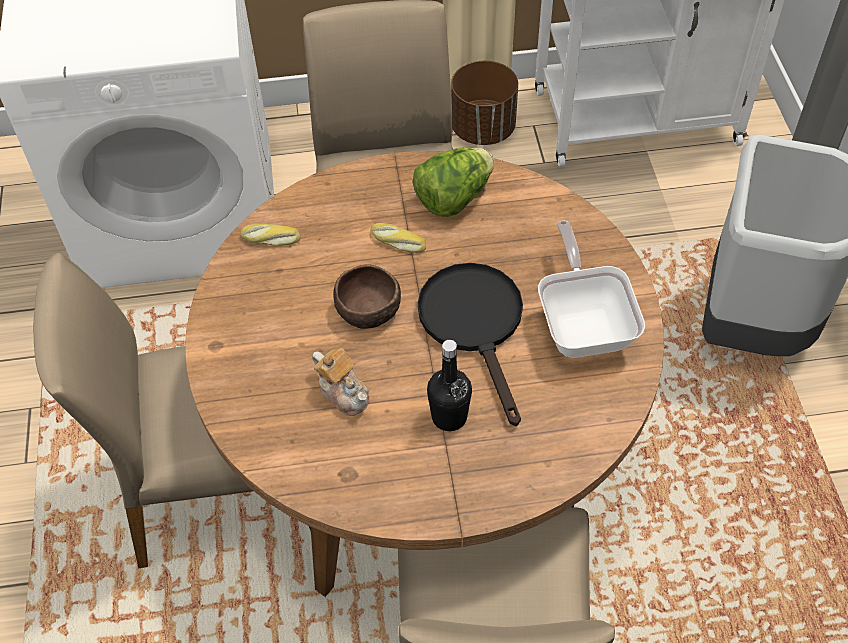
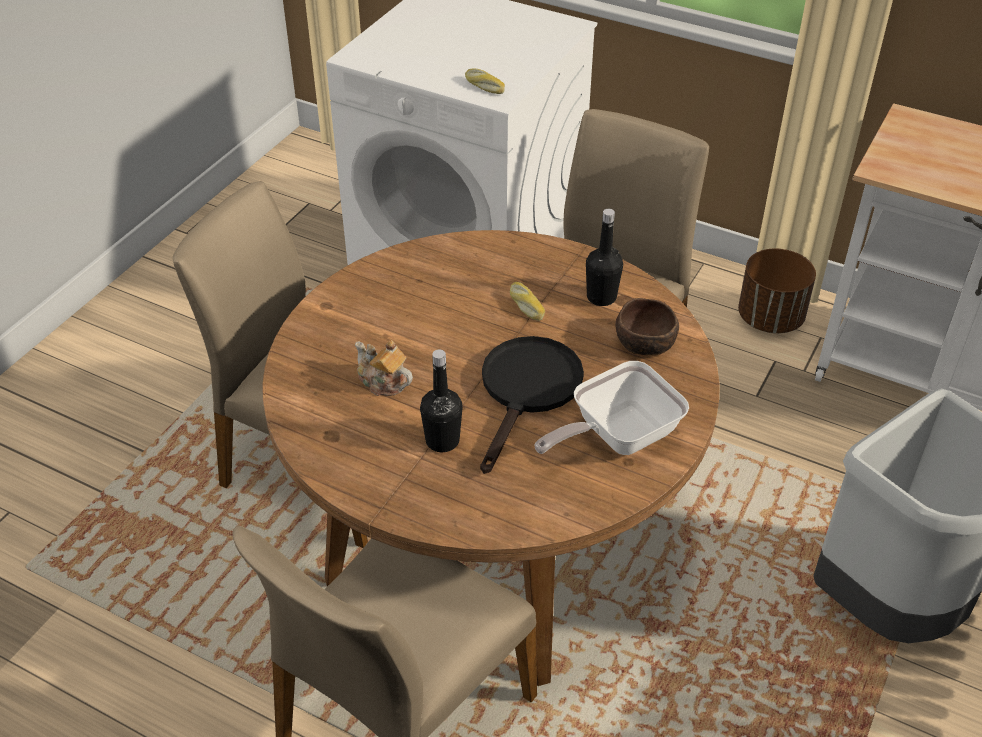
camera: 35 degrees right, 10 degrees down
bread [241,224,301,246] -> bread moved to [465,68,505,94]
teapot [312,348,369,416] -> teapot turned 135 degrees clockwise [355,340,413,396]
brown bowl [333,264,401,329] -> brown bowl moved to [616,298,679,355]
lettuce [413,148,494,217] -> black bottle [586,209,623,306]
frying pan [538,220,645,358] -> frying pan turned 150 degrees counterclockwise [535,361,689,455]

